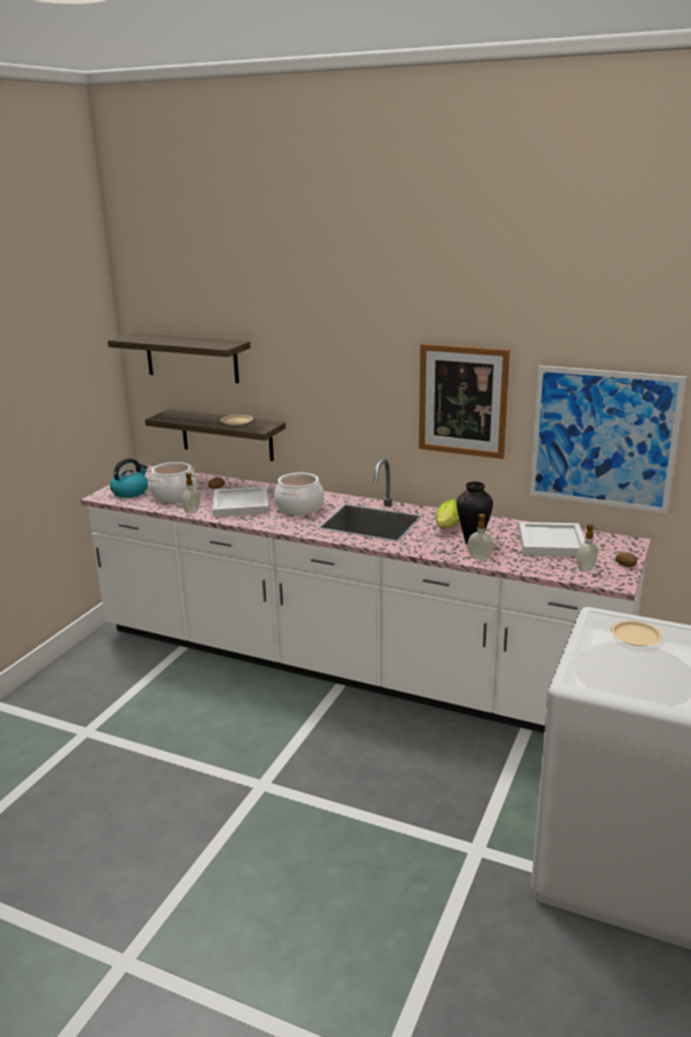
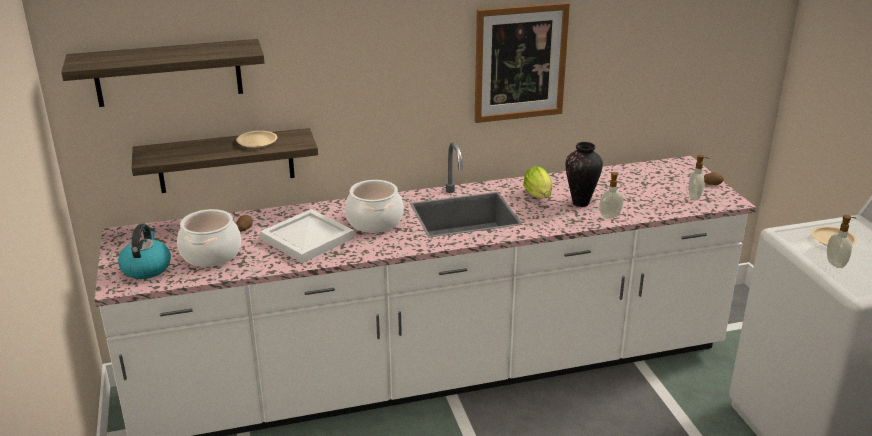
camera: 40 degrees left, 5 degrees up
soap dispenser [182,473,200,514] -> soap dispenser moved to [827,215,856,268]
white tray [519,522,585,556] -> none
picture [529,365,686,514] -> none

